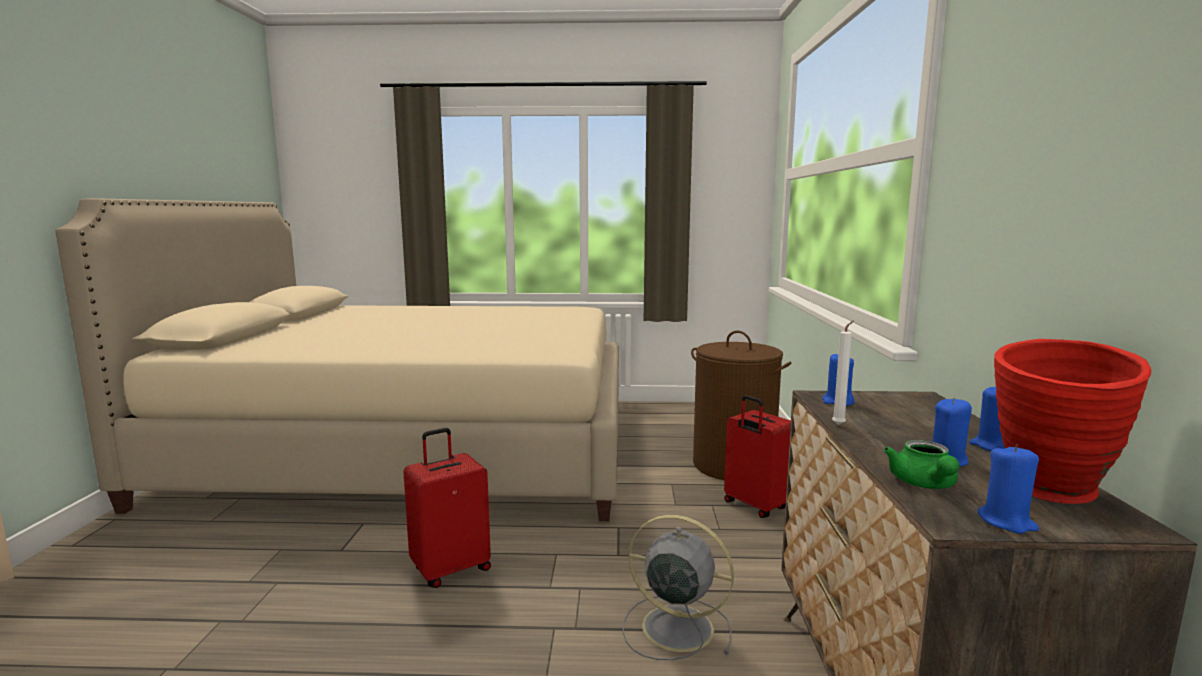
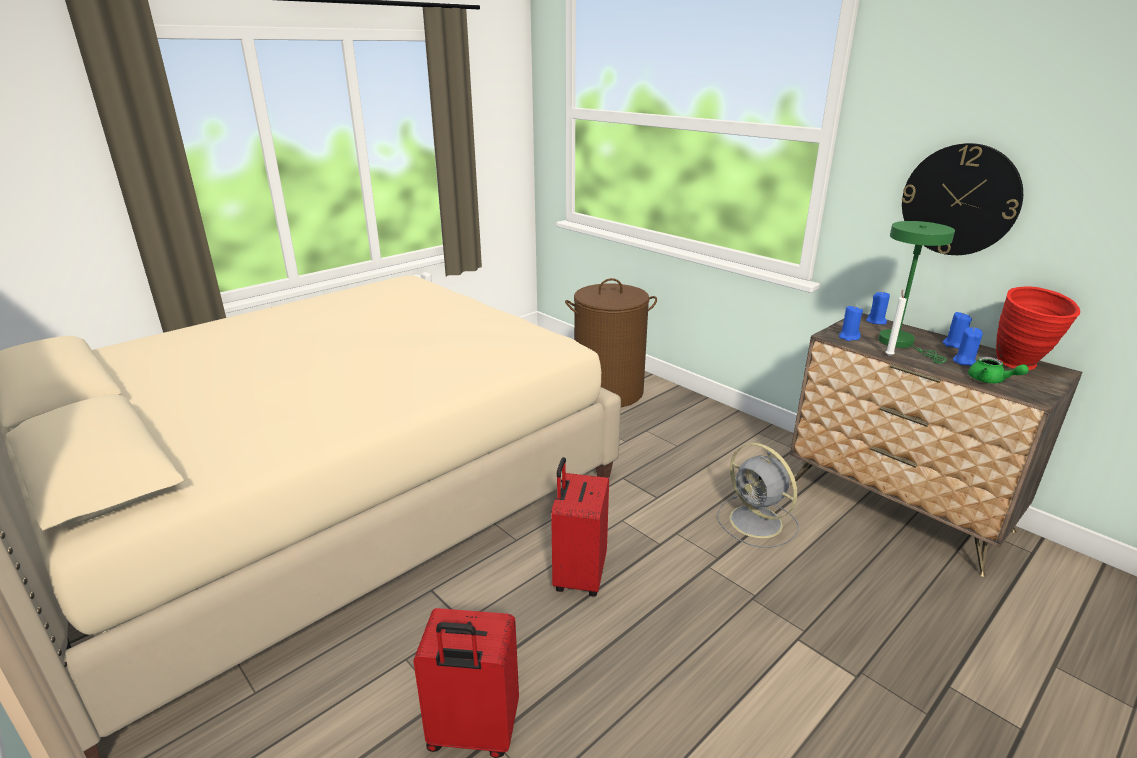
camera: 45 degrees left, 15 degrees up
grey fan [623,515,734,660] -> grey fan turned 105 degrees counterclockwise [717,443,799,548]
red suitcase [724,395,791,518] -> red suitcase moved to [413,608,519,758]
blue candle [978,444,1039,534] -> blue candle moved to [866,292,890,324]
none -> green table lamp [878,221,955,364]
none -> wall clock [902,143,1023,255]

